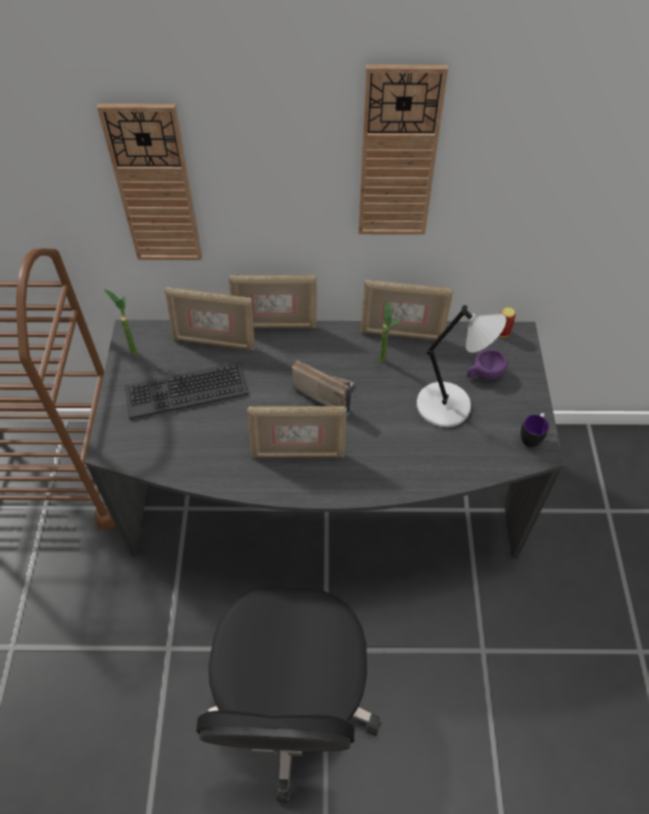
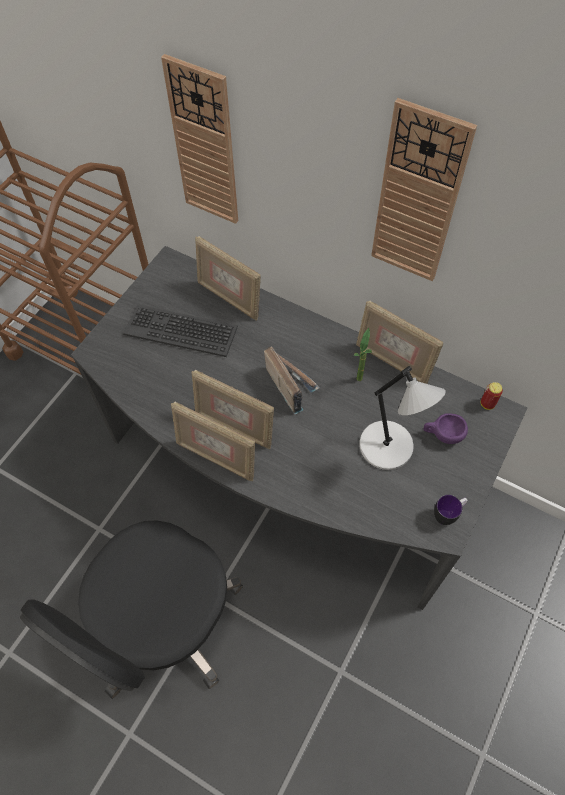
camera: 30 degrees right, 5 degrees up
potted plant [104,289,137,355] -> none
picture frame [228,275,317,328] -> picture frame moved to [171,402,255,481]

